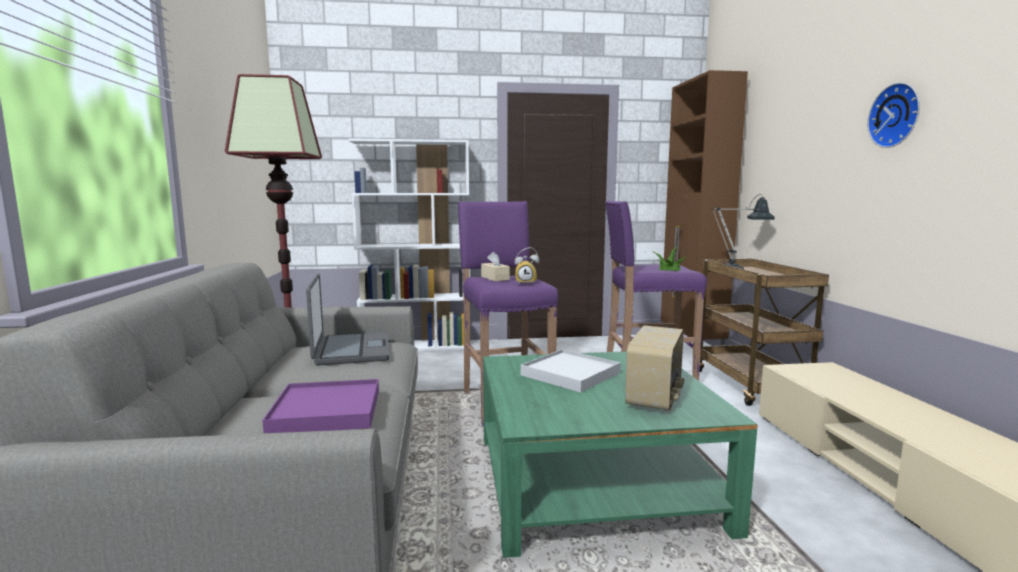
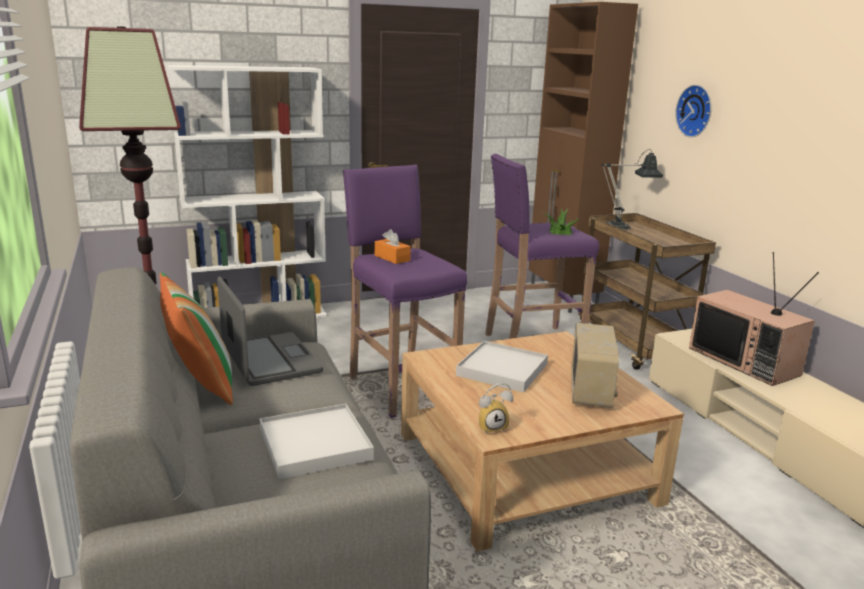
camera: 15 degrees left, 10 degrees up
purple tray [262,379,379,433] -> white tray [260,404,374,479]
beige tissue box [481,252,510,281] -> orange tissue box [375,229,411,264]
green coffee table [483,351,758,558] -> beige coffee table [401,331,684,552]
alarm clock [515,247,539,285] -> alarm clock moved to [479,382,513,433]
wall clock [867,82,920,148] -> wall clock moved to [675,85,712,137]
none -> pillow [160,272,233,405]
none -> television [689,252,819,386]

